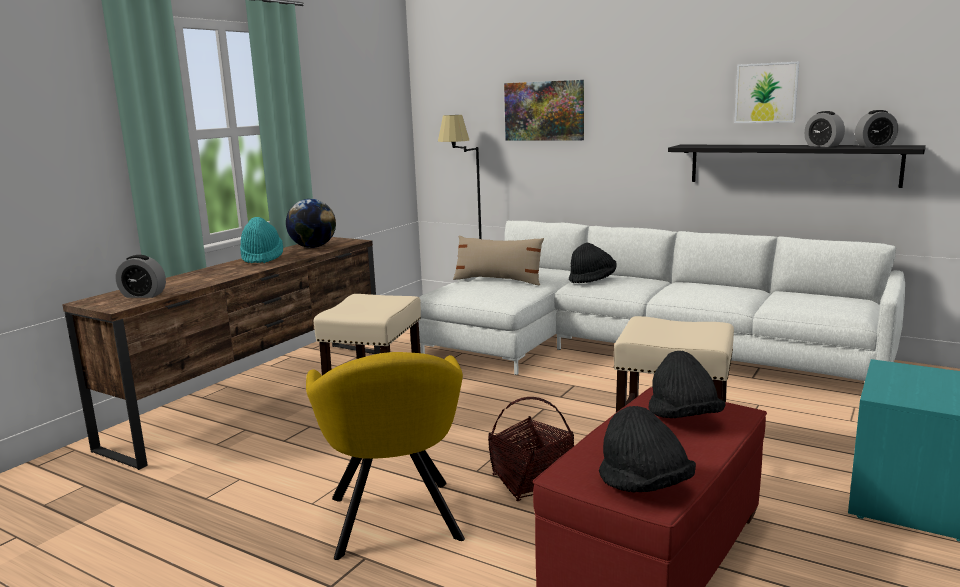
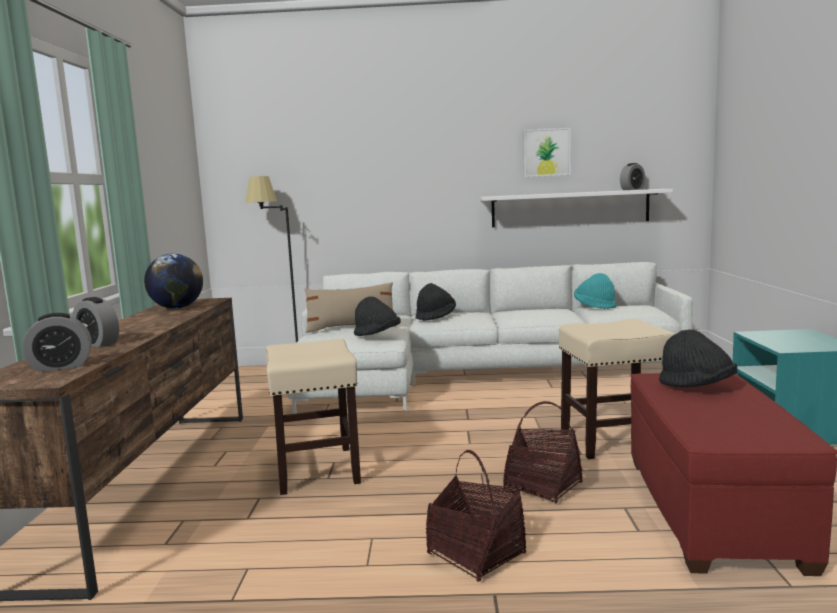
camera: 30 degrees left, 5 degrees down
turquoise hat [240,217,283,263] -> turquoise hat moved to [574,273,616,309]
yellow armchair [306,352,465,560] -> basket [426,450,526,582]
picture [504,80,584,140] -> none
black hat [599,406,696,492] -> black hat moved to [354,297,401,336]
black shelf [668,145,926,188] -> white shelf [480,189,673,228]
alarm clock [804,111,845,147] -> alarm clock moved to [72,297,119,347]

